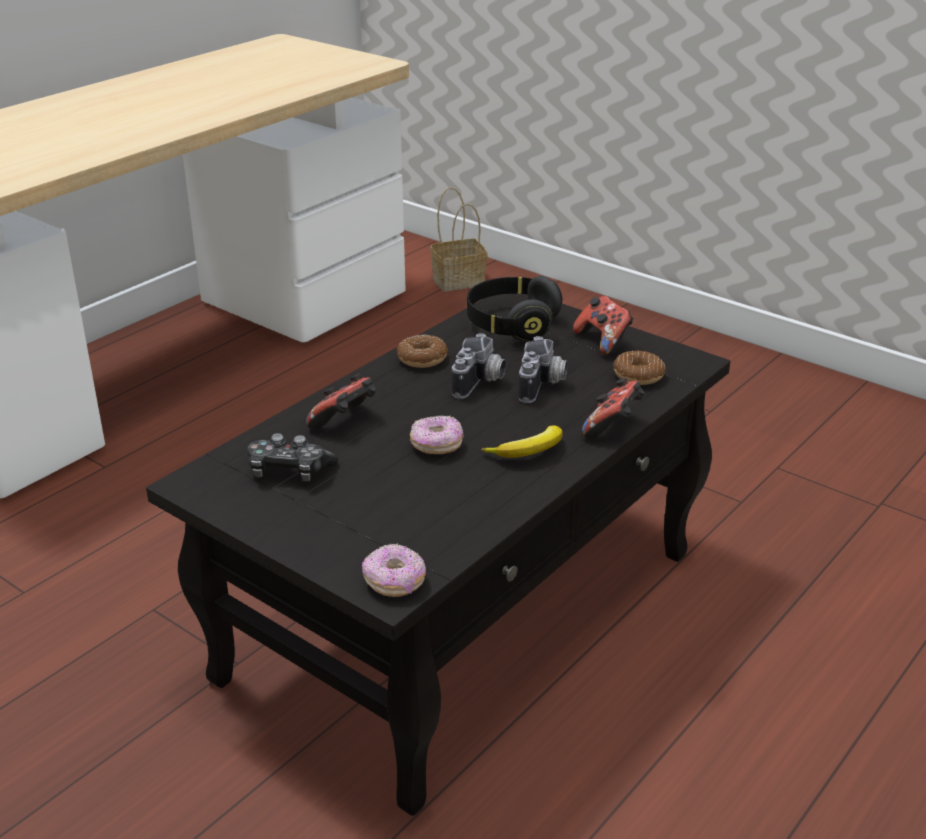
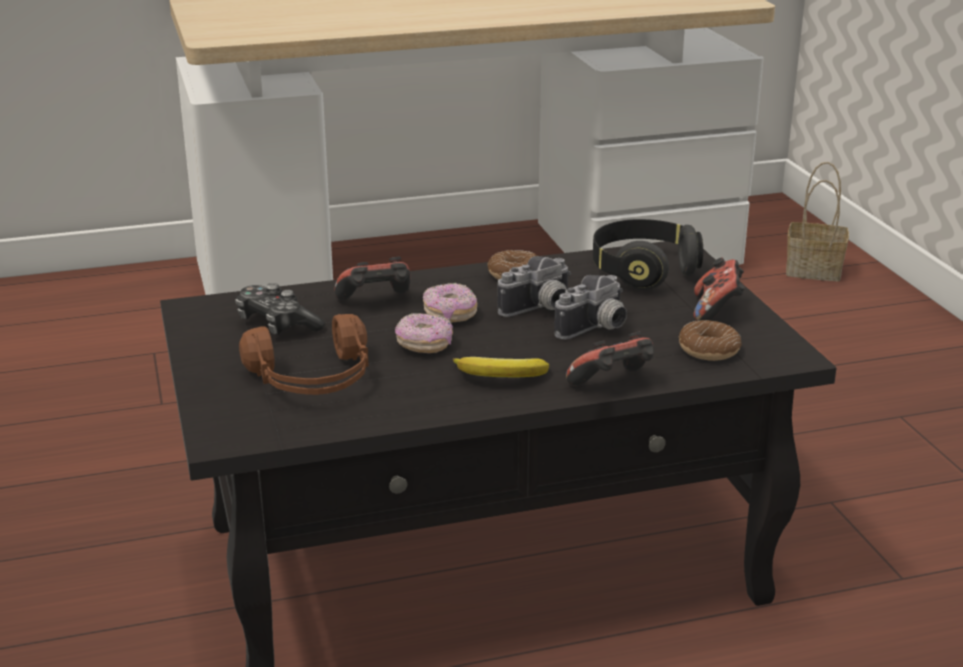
camera: 35 degrees right, 5 degrees down
donut [362,544,426,597] -> donut moved to [423,283,477,322]
none -> brown headphones [239,314,369,395]

